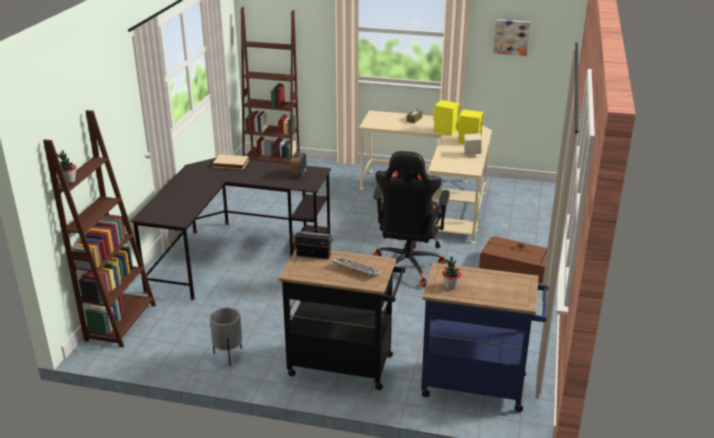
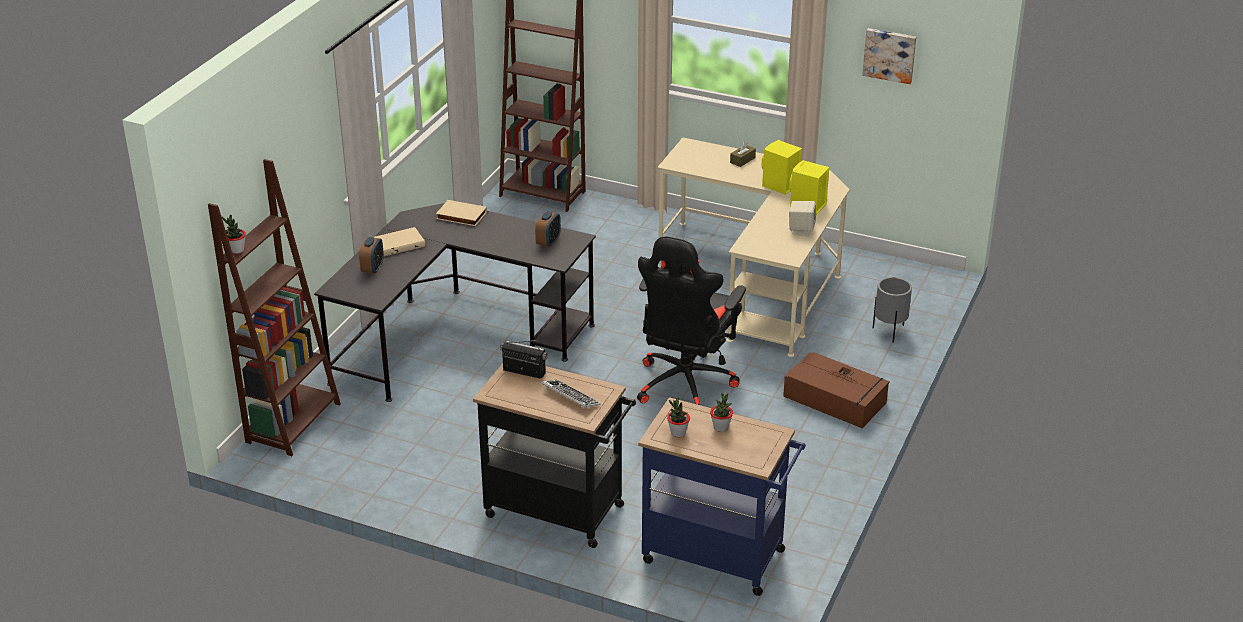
camera: 10 degrees right, 5 degrees up
grey planter [209,307,242,366] -> grey planter moved to [873,277,912,343]
none -> alarm clock [359,237,384,274]
none -> beige book [374,227,425,256]
none -> potted plant [710,393,733,432]

